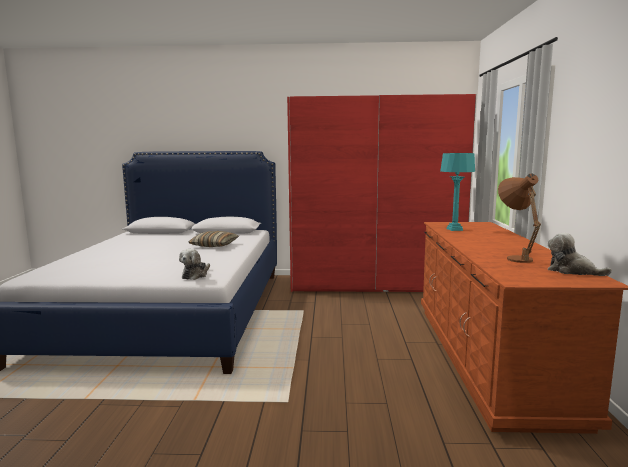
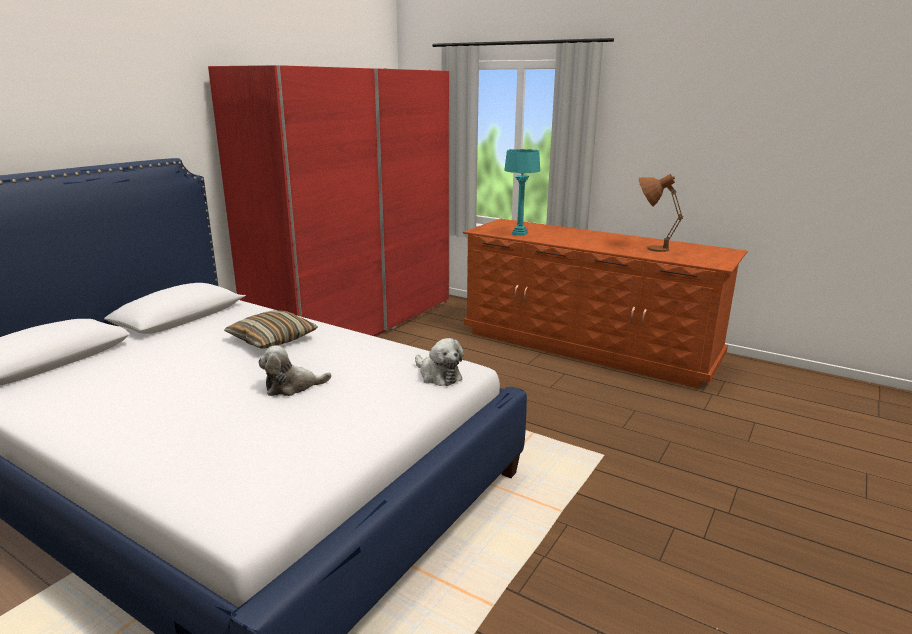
camera: 60 degrees left, 10 degrees up
plush toy [548,233,612,276] -> plush toy moved to [258,345,332,396]

